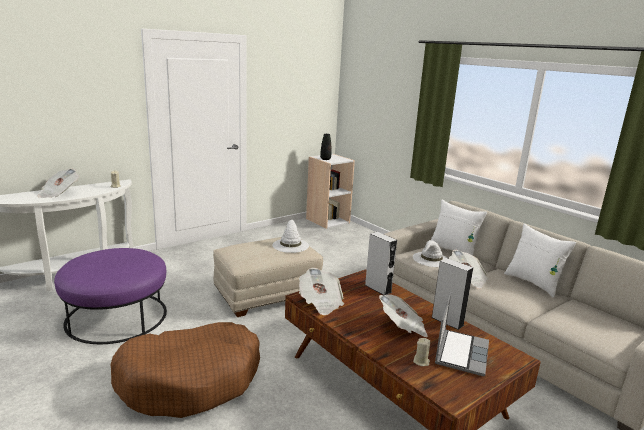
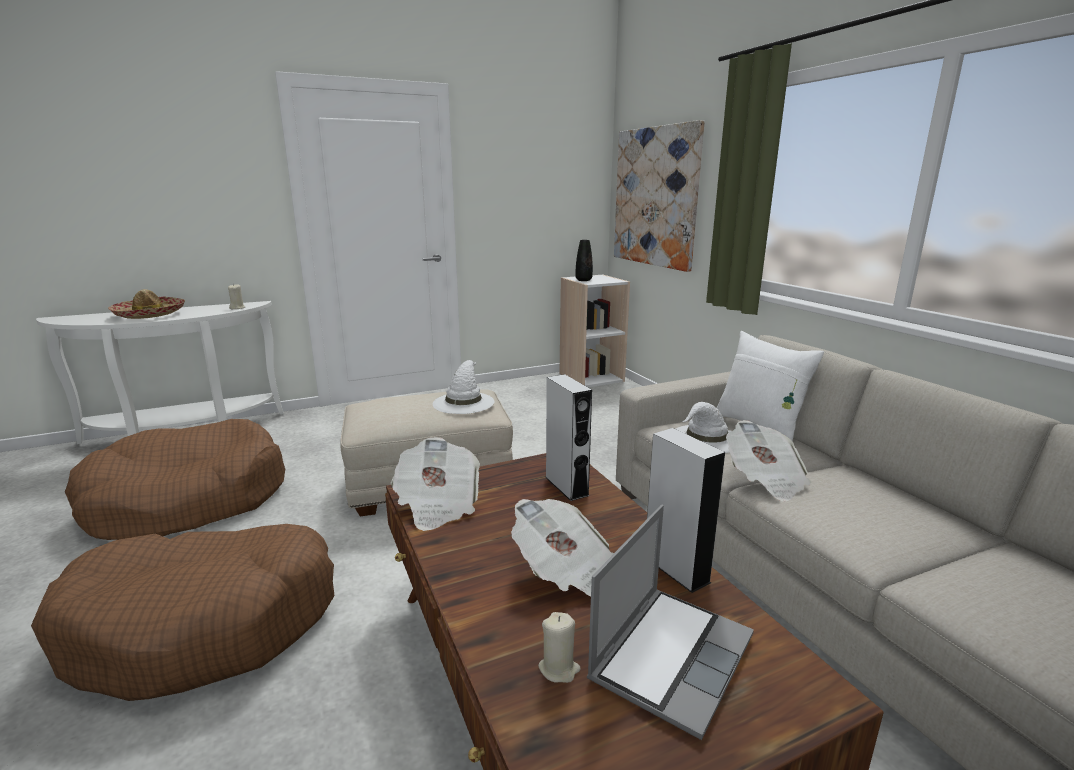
camera: 15 degrees right, 0 degrees up
newspaper [37,169,79,198] -> hat [108,289,185,319]
purple ottoman [54,248,167,344] -> brown dog bed [65,419,285,540]
white pillow [504,224,576,298] -> none
none -> picture [614,120,704,272]

